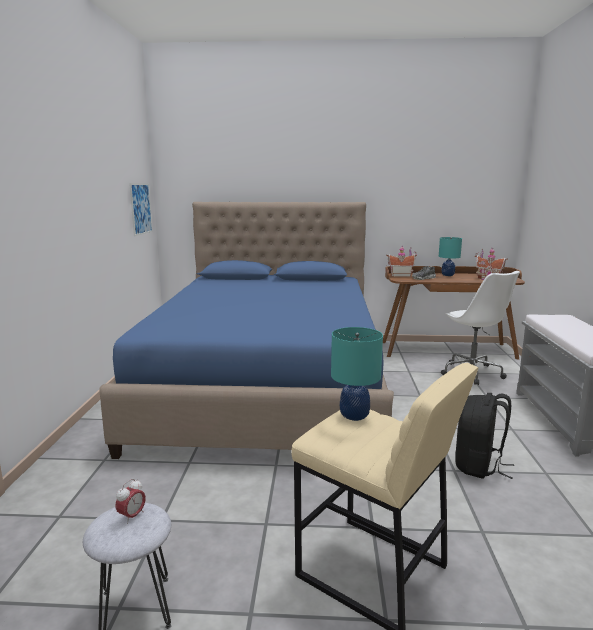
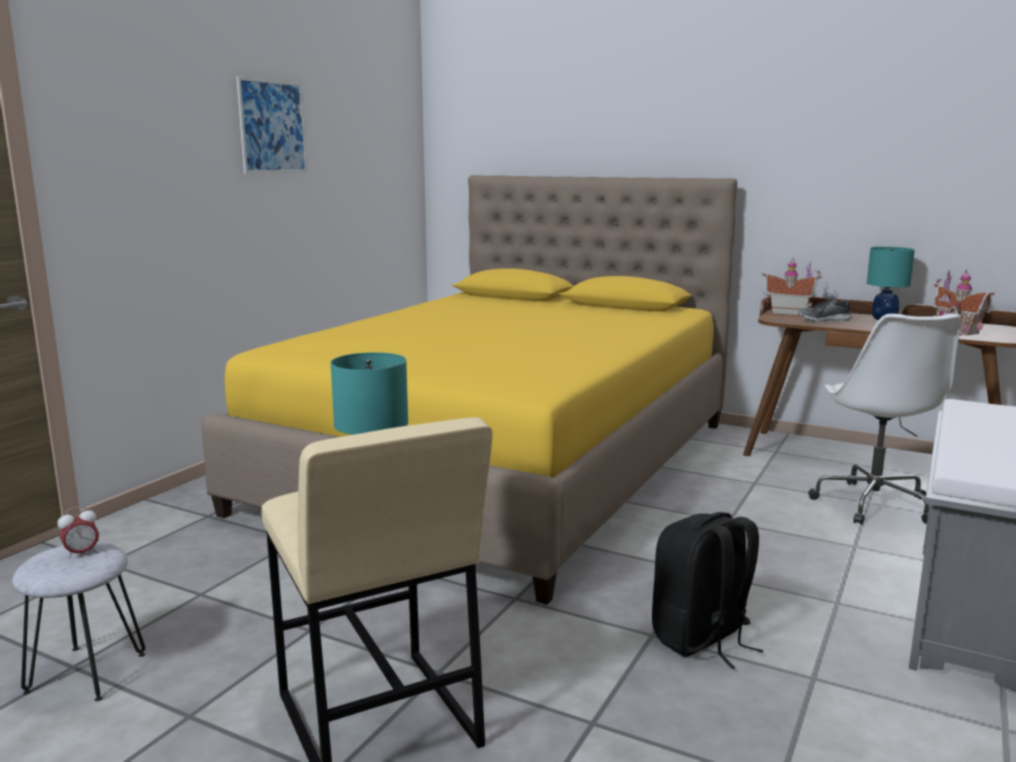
camera: 25 degrees right, 0 degrees up
blue bed [99,202,394,459] -> yellow bed [201,175,738,605]
picture [129,183,153,236] -> picture moved to [236,76,307,174]

